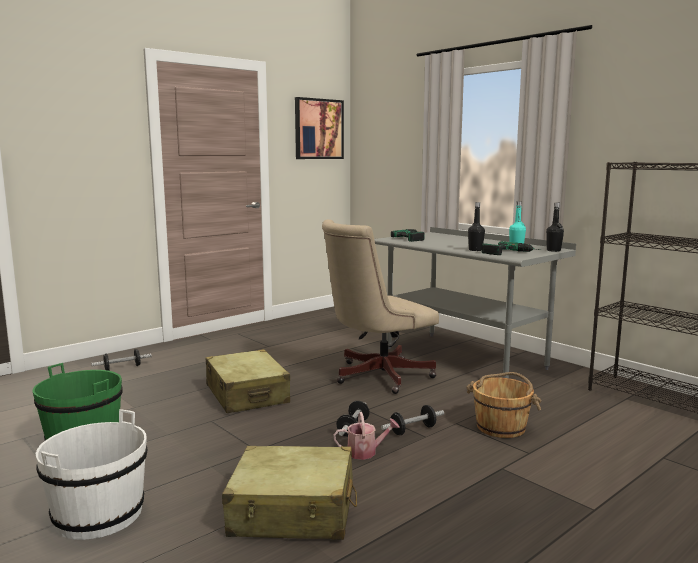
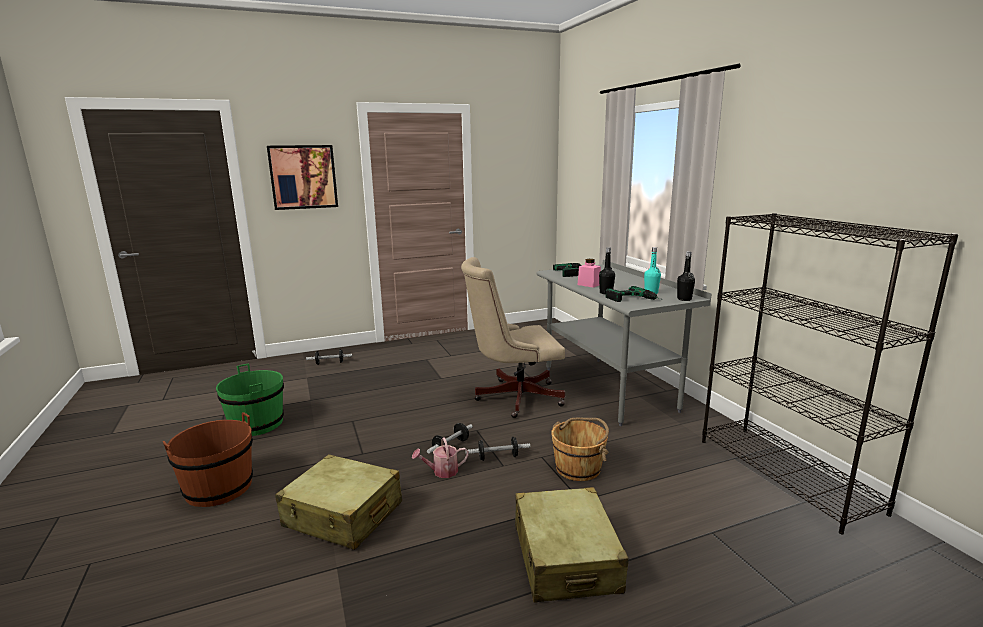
camera: 20 degrees right, 5 degrees up
white bucket [35,409,147,540] -> brown bucket [163,412,253,507]
beige suitcase [205,349,290,413] -> beige suitcase moved to [515,487,629,603]
picture [295,97,344,159] -> picture moved to [267,145,338,210]
watering can [334,412,400,460] -> watering can turned 150 degrees clockwise [412,437,469,478]
none -> pink jar [578,259,601,288]

